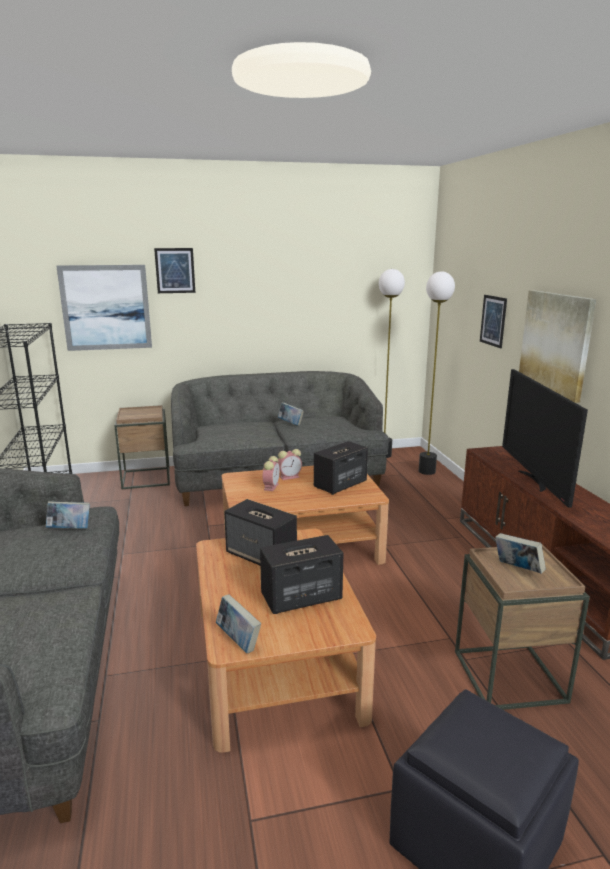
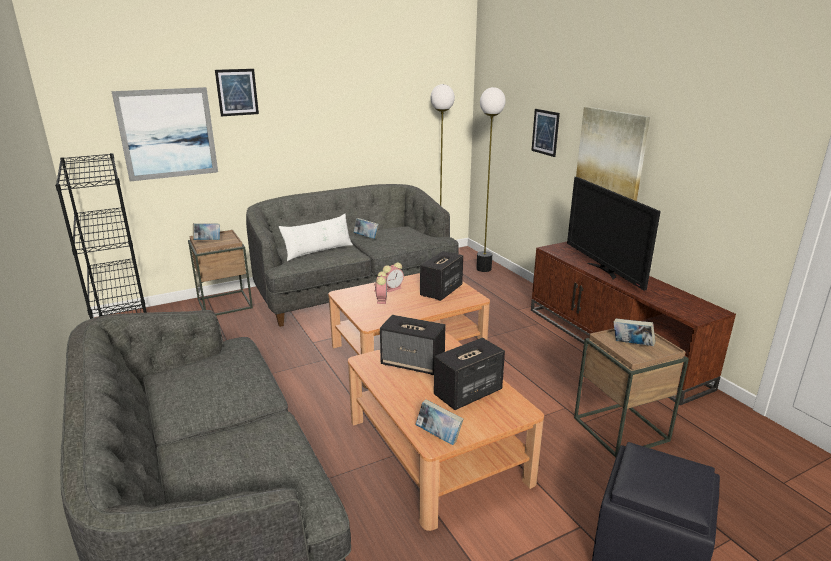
camera: 15 degrees left, 5 degrees up
book [46,501,90,528] -> book moved to [193,223,220,240]
none -> white pillow [279,214,353,261]

